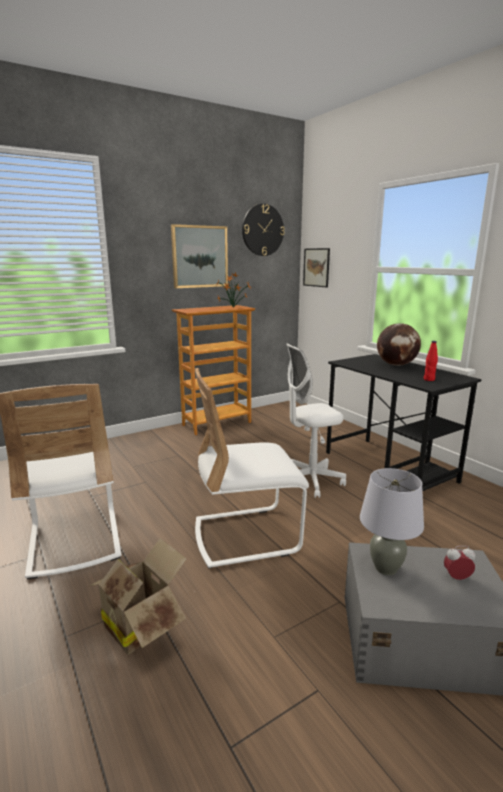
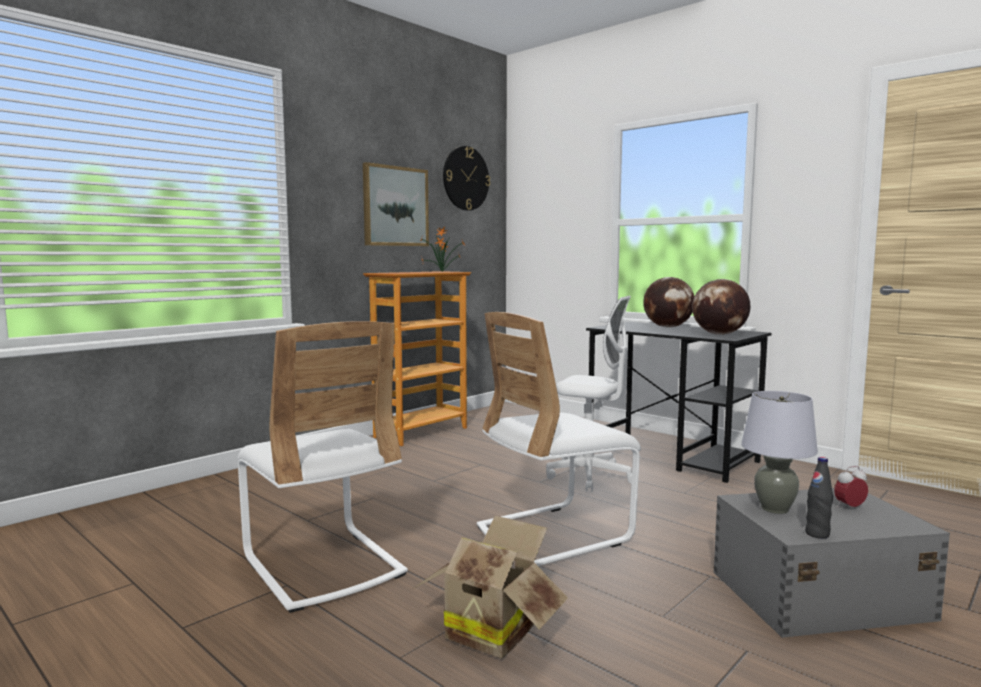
camera: 15 degrees left, 10 degrees down
white office chair [287,343,346,498] -> white office chair turned 120 degrees counterclockwise [546,296,632,492]
picture [303,248,330,288] -> none
red bottle [424,341,438,381] -> globe [692,279,750,335]
none -> black bottle [805,457,833,539]

